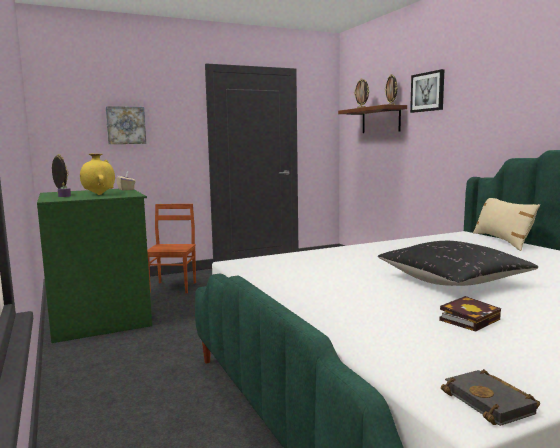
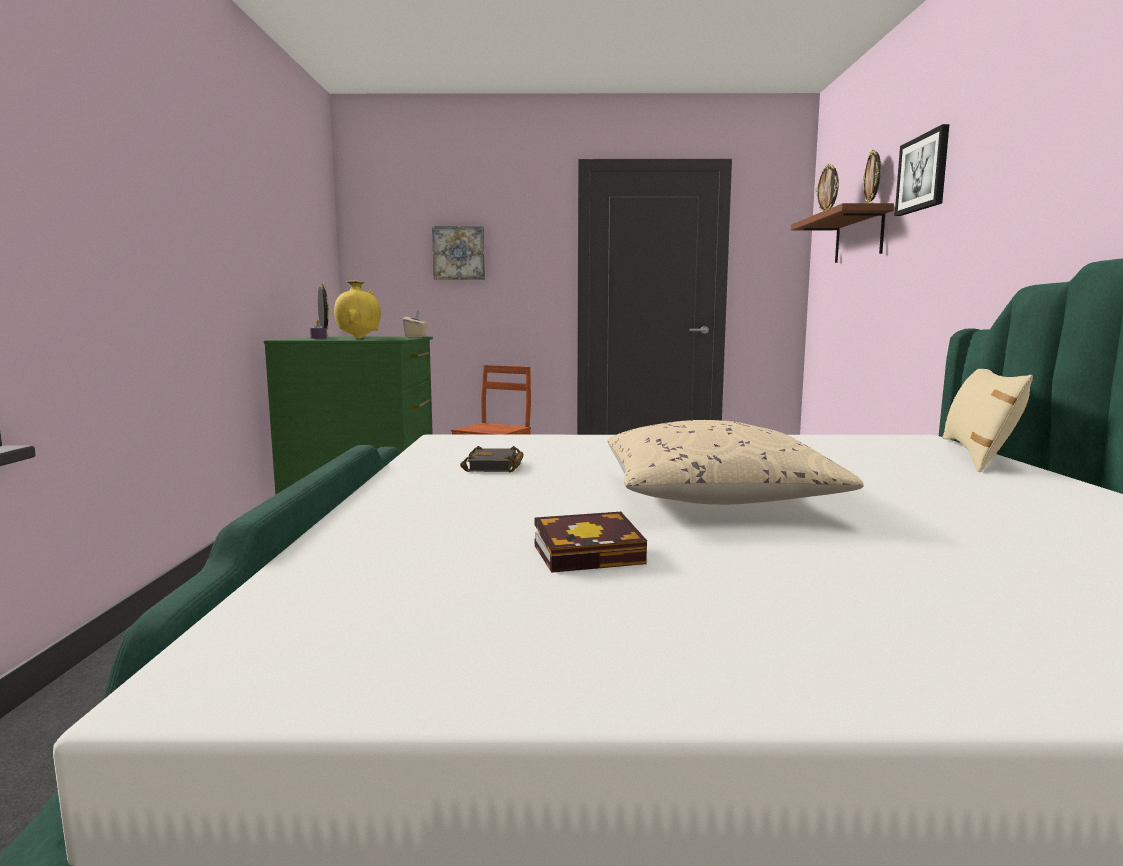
camera: 25 degrees right, 0 degrees up
black pillow [378,241,538,286] -> beige pillow [607,420,864,505]
black book [441,369,540,426] -> black book moved to [460,446,524,472]

